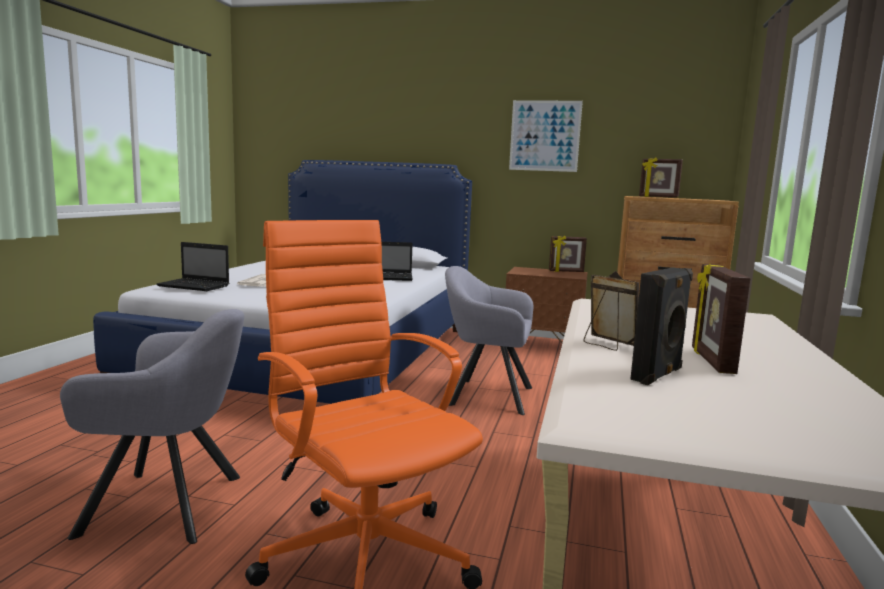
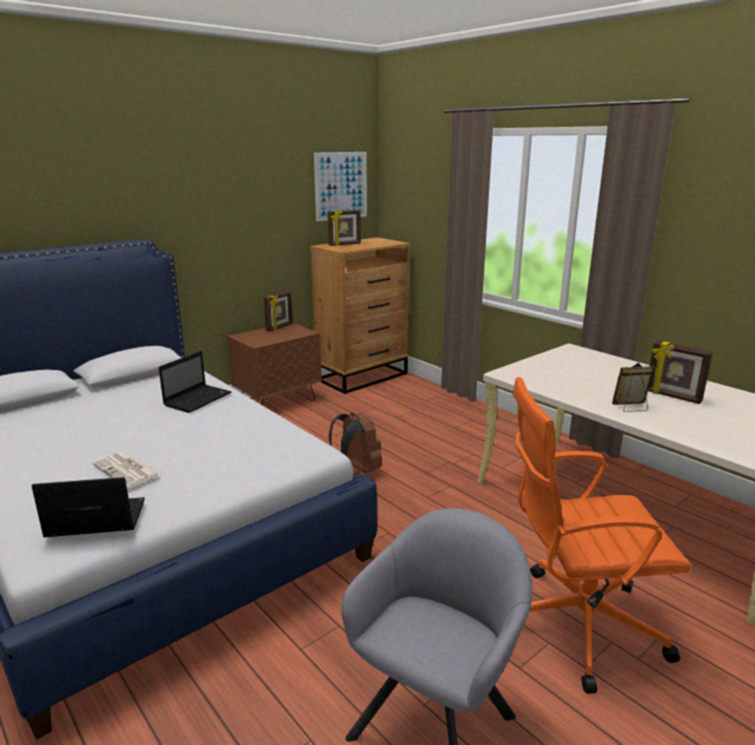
camera: 55 degrees left, 10 degrees up
laptop [156,242,229,291] -> laptop turned 150 degrees counterclockwise [32,477,145,537]
grey armchair [445,266,533,415] -> brown backpack [329,412,382,475]
picture [509,100,583,172] -> picture moved to [314,152,367,221]
black speaker [630,267,693,385] -> none

